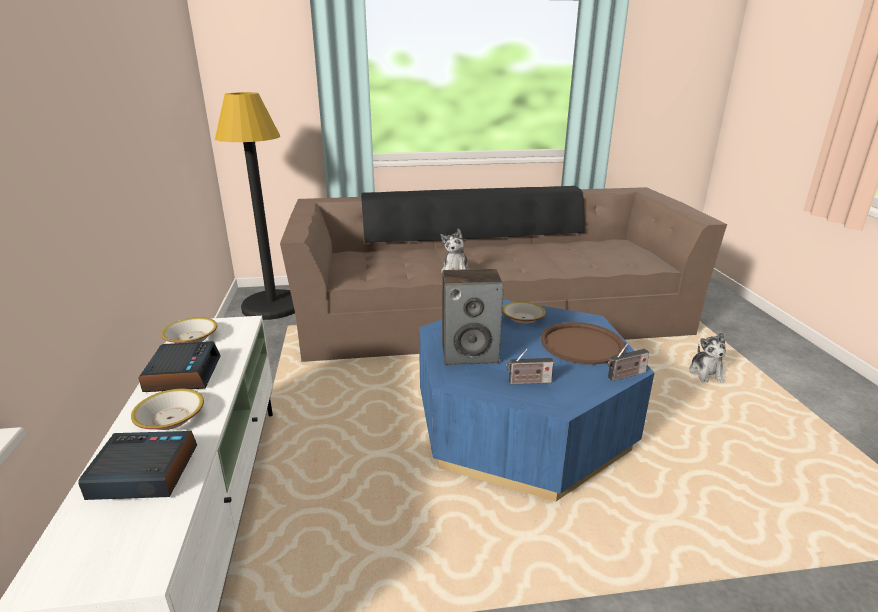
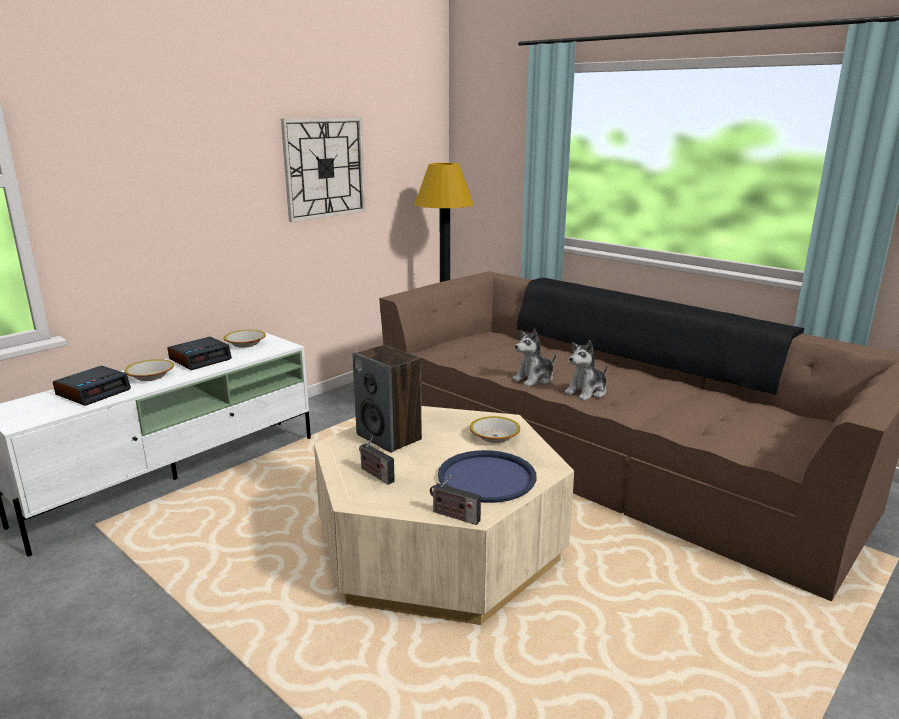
camera: 50 degrees right, 5 degrees down
alarm clock [78,431,197,500] -> alarm clock turned 75 degrees clockwise [53,366,131,406]
blue coffee table [419,299,654,501] -> beige coffee table [314,406,574,625]
brown tray [541,322,625,365] -> blue tray [438,450,536,503]
plush toy [689,332,726,383] -> plush toy moved to [564,340,608,401]
none -> wall clock [281,117,366,222]

